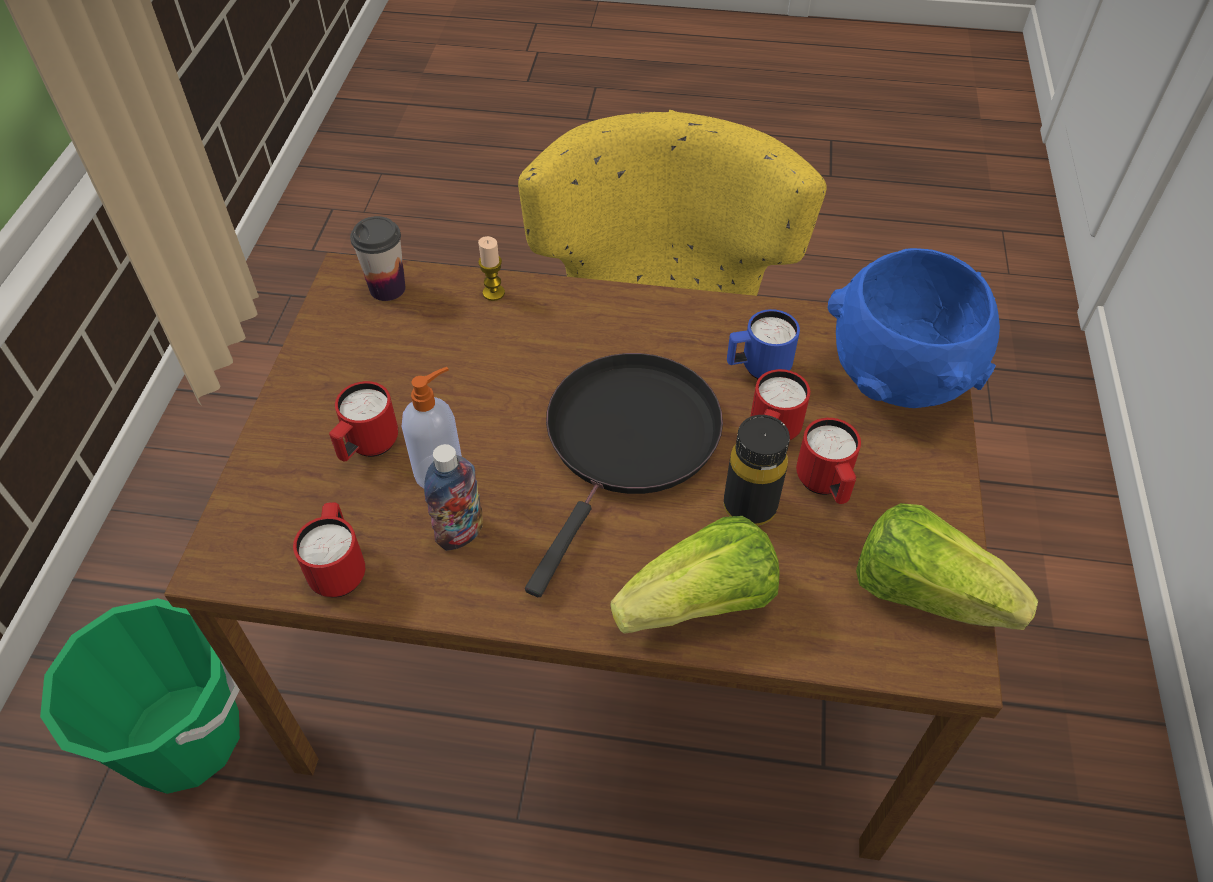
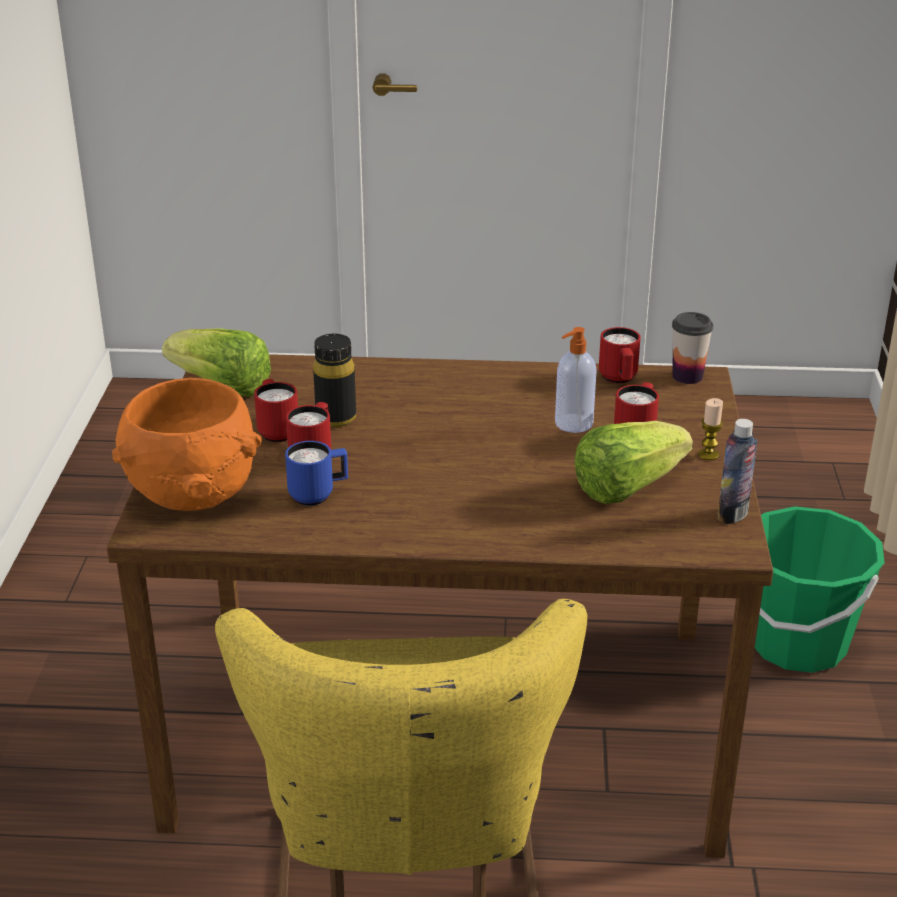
camera: 175 degrees right, 20 degrees down
cup [350,216,405,301] -> cup moved to [672,312,713,384]
bottle [424,444,483,551] -> bottle moved to [717,419,757,524]
candle [478,236,505,301] -> candle moved to [698,398,723,460]
black frying pan [525,353,723,597] -> none
lettuce [611,516,780,634] -> lettuce moved to [575,421,693,504]
blue bowl [828,248,1000,408] -> orange bowl [112,378,262,511]

